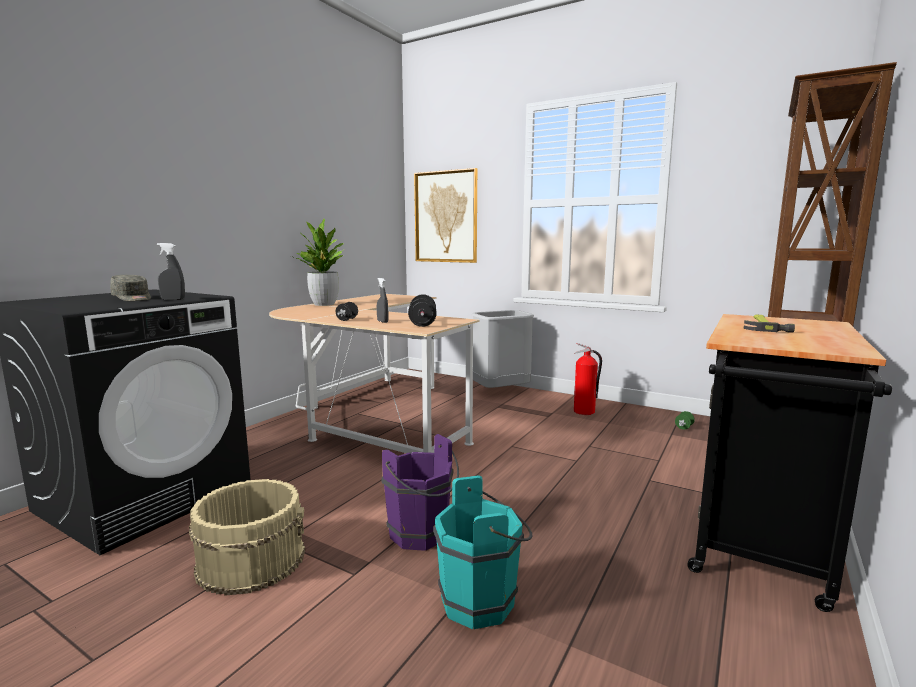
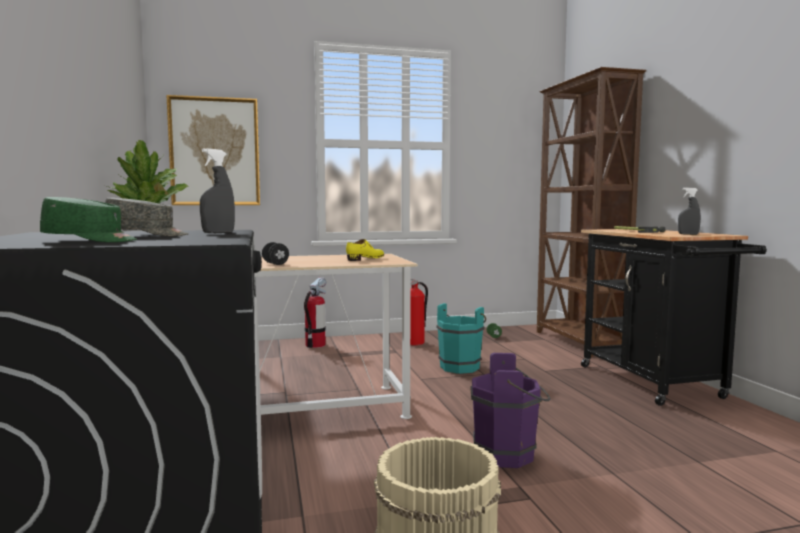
camera: 45 degrees left, 5 degrees down
grey spray bottle [377,278,388,323] -> grey spray bottle moved to [678,188,701,235]
black dumbbell [408,294,437,327] -> yellow shoe [346,239,384,261]
turquoise bucket [433,476,533,629] -> turquoise bucket moved to [436,303,486,374]
grey trash can [472,310,534,388] -> fire extinguisher [304,278,326,348]
none -> green cap [40,197,137,242]

